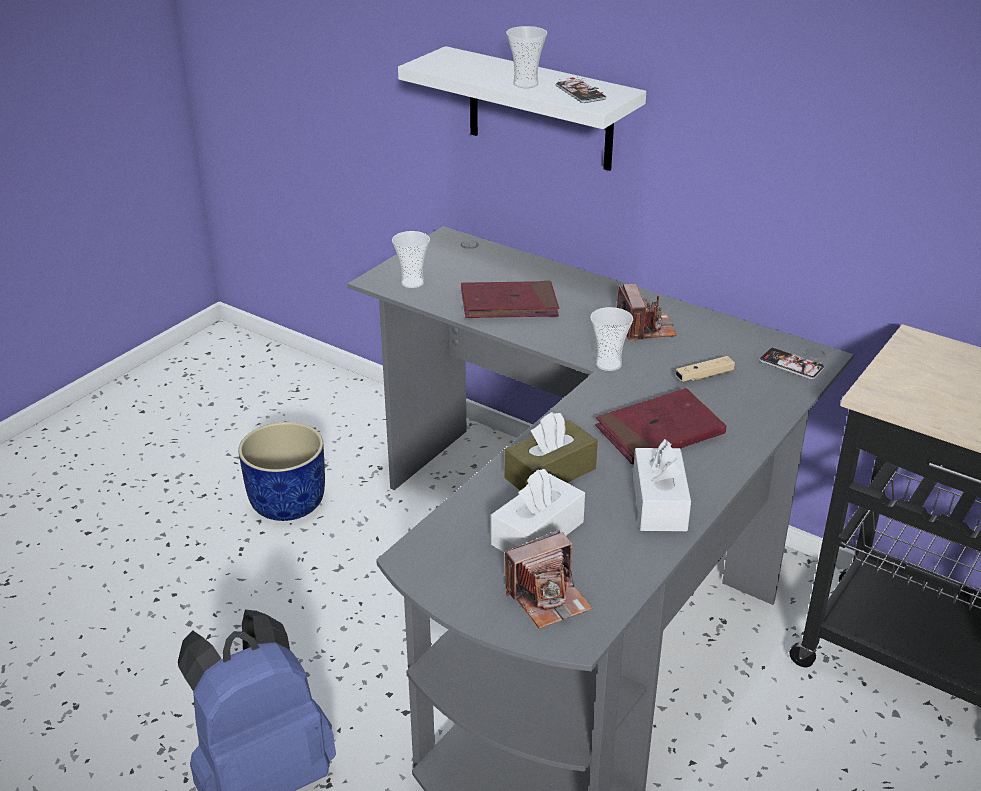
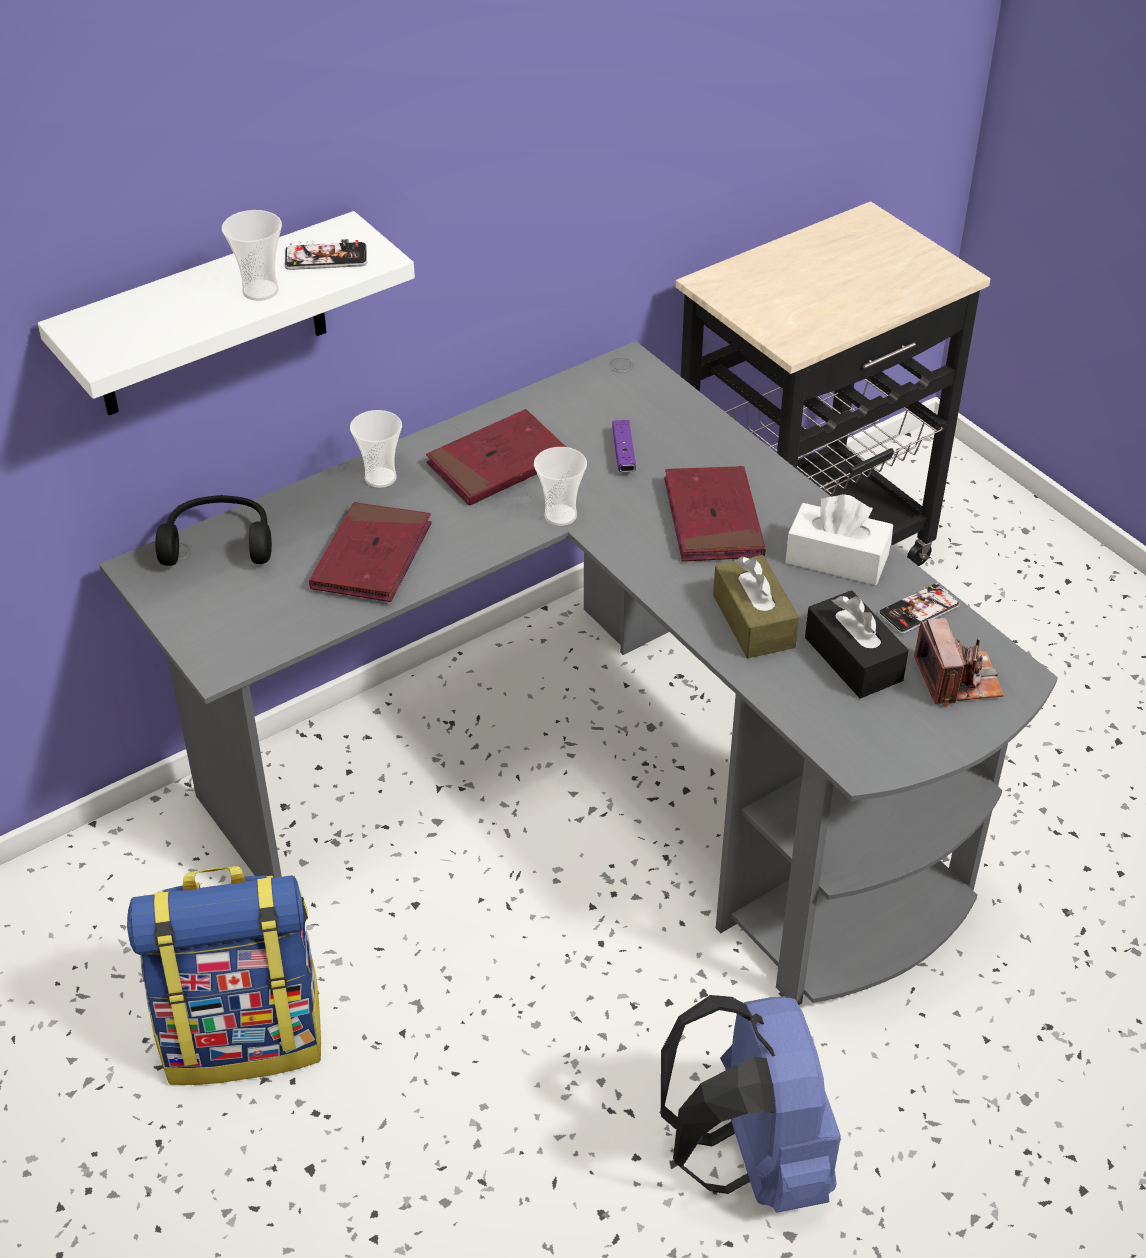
camera: 70 degrees left, 10 degrees up
blue planter [238,422,325,521] -> backpack [127,866,321,1085]
cup [392,231,430,288] -> cup moved to [350,410,402,488]
white tissue box [491,469,585,553] -> black tissue box [805,590,909,698]
camera [617,284,677,341] -> red book [426,409,566,506]
beige game controller [676,356,735,382] -> purple game controller [612,420,636,472]
phone [759,348,825,380] -> phone moved to [878,583,960,634]
none -> black headphones [155,495,272,566]

